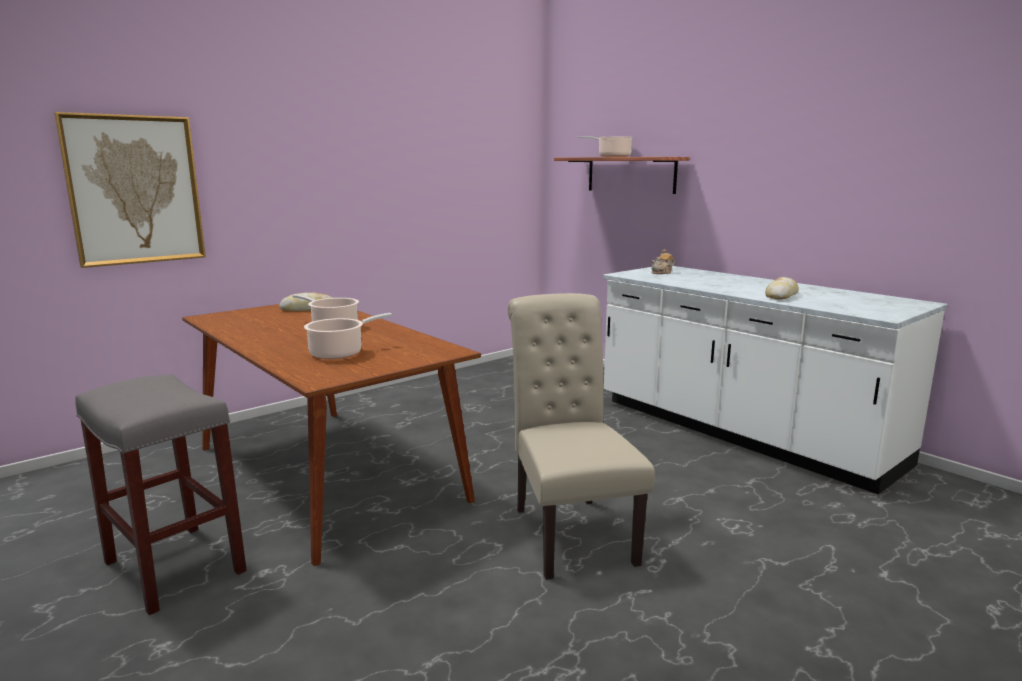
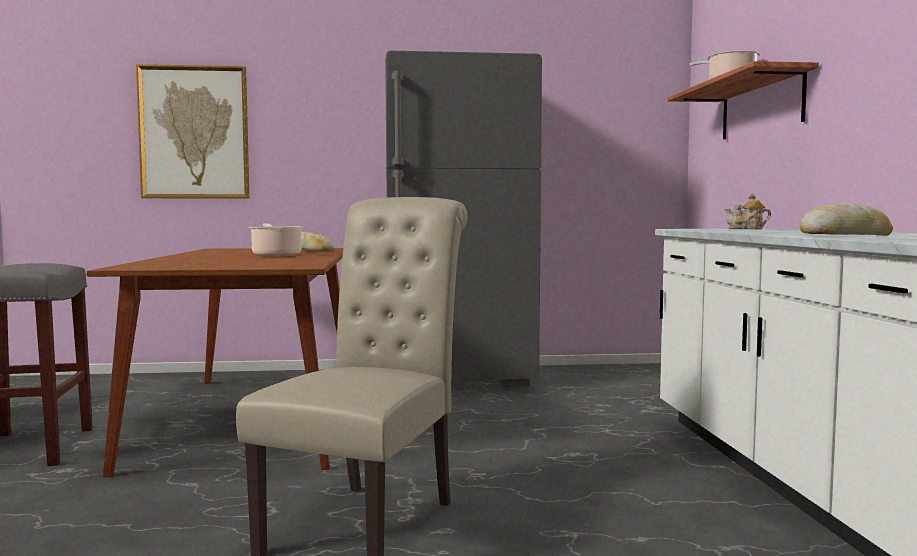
camera: 35 degrees right, 10 degrees down
cooking pot [304,313,392,359] -> none
none -> grey fridge [385,51,542,387]

